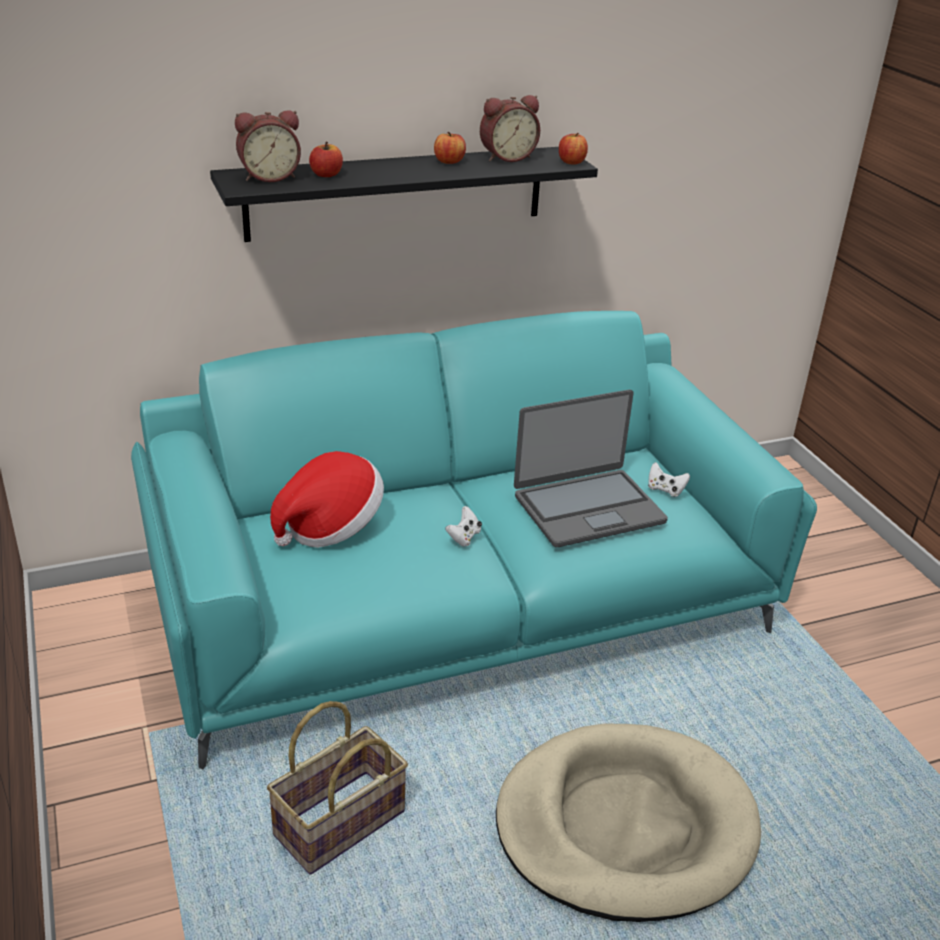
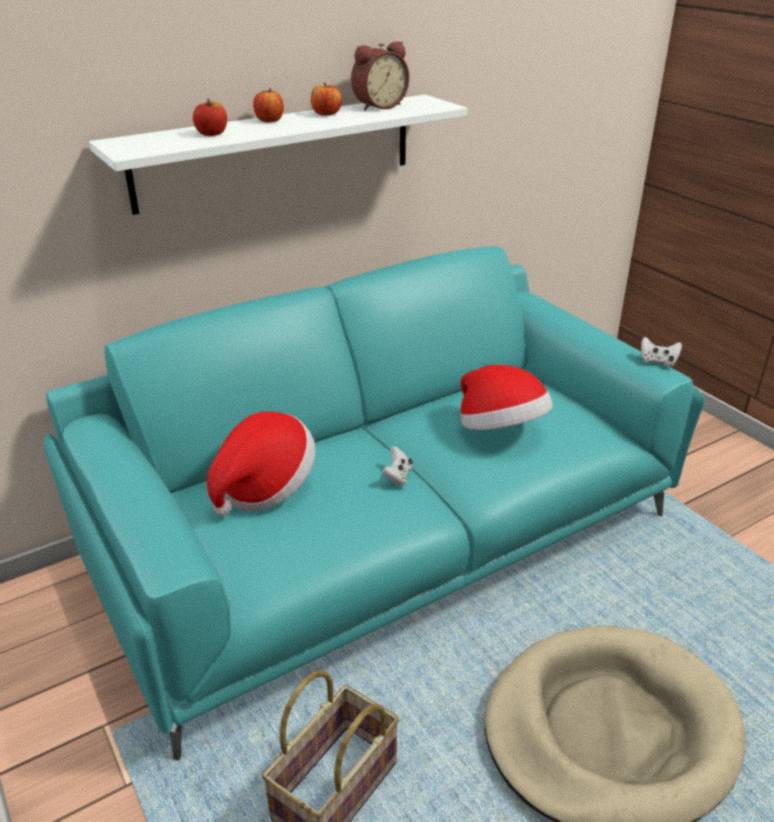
camera: 10 degrees left, 0 degrees up
black shelf [210,147,598,242] -> white shelf [89,95,468,215]
alarm clock [235,110,301,182] -> none
laptop [514,390,668,547] -> hat [460,365,553,430]
apple [559,133,588,164] -> apple moved to [253,88,284,122]
white game controller [648,462,690,497] -> white game controller moved to [641,337,682,367]

